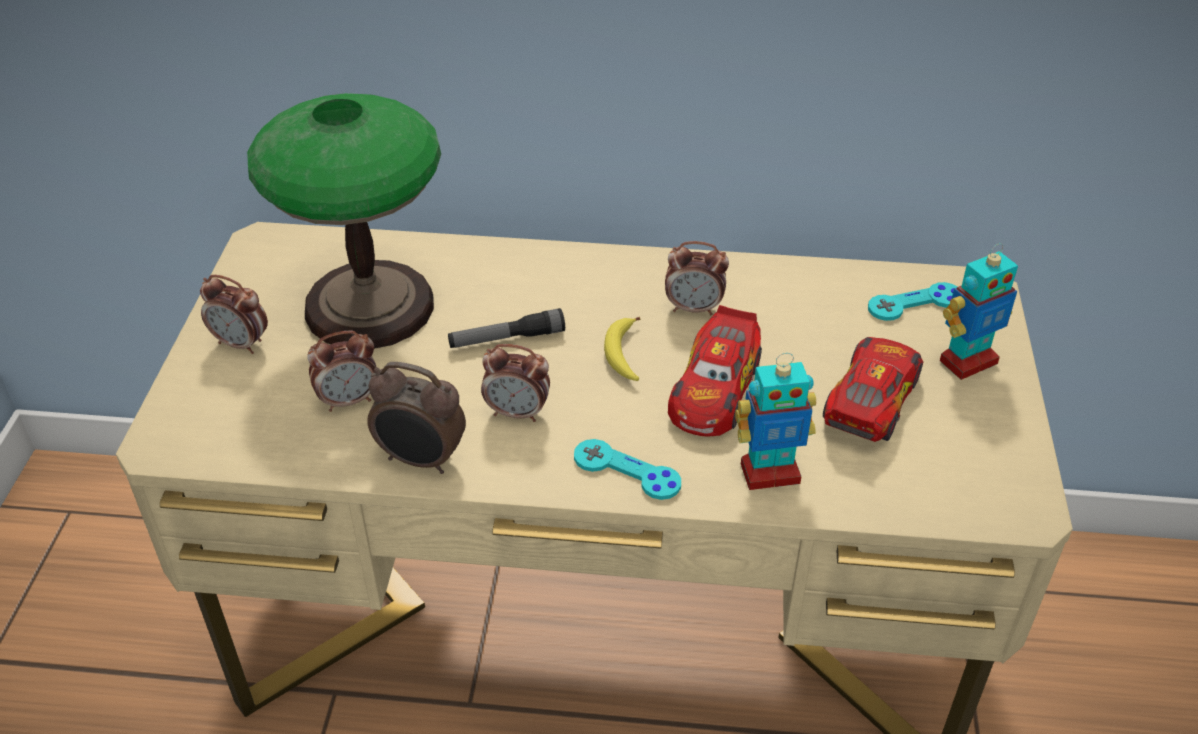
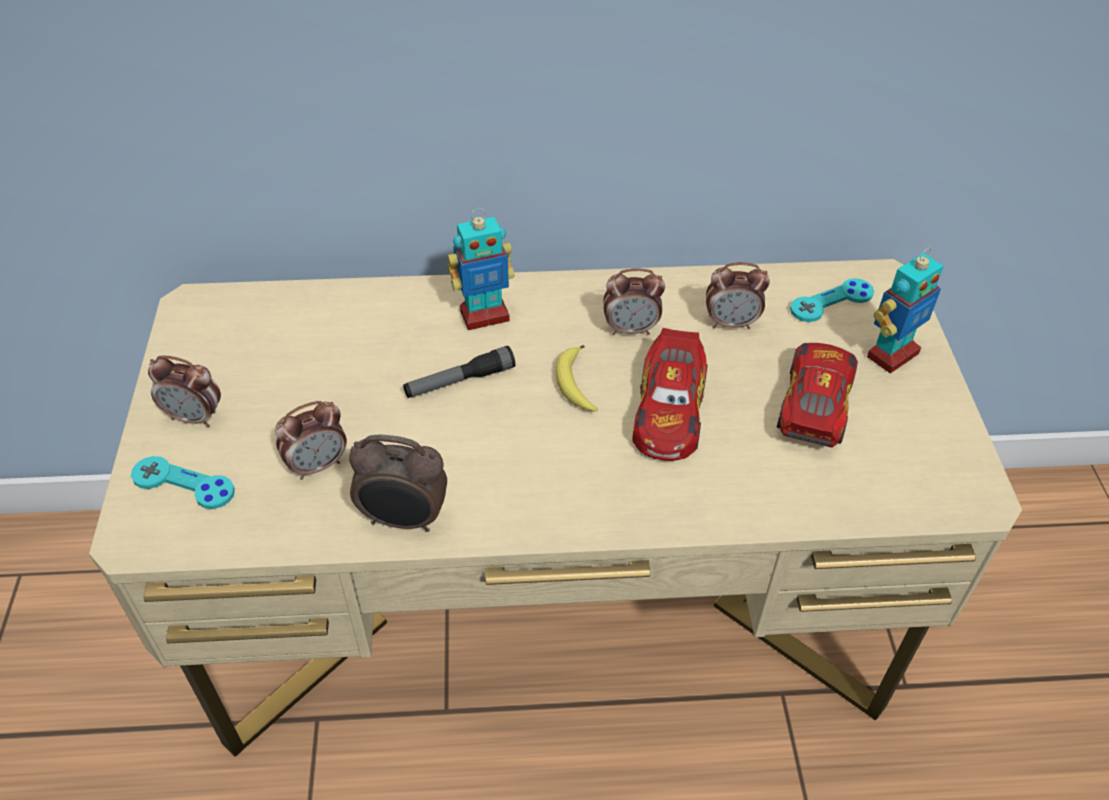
camera: 10 degrees left, 5 degrees up
table lamp [247,93,441,349] -> none
alarm clock [481,344,550,422] -> alarm clock moved to [706,262,770,329]
turquoise game controller [574,439,681,500] -> turquoise game controller moved to [131,456,235,509]
toy robot [735,353,816,490] -> toy robot moved to [447,208,515,330]

